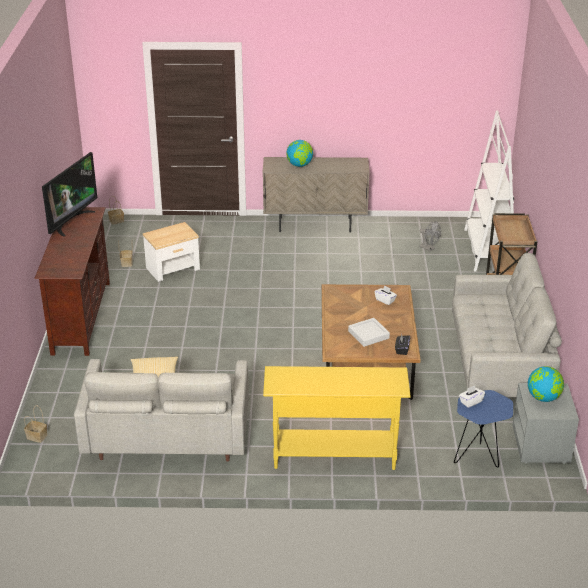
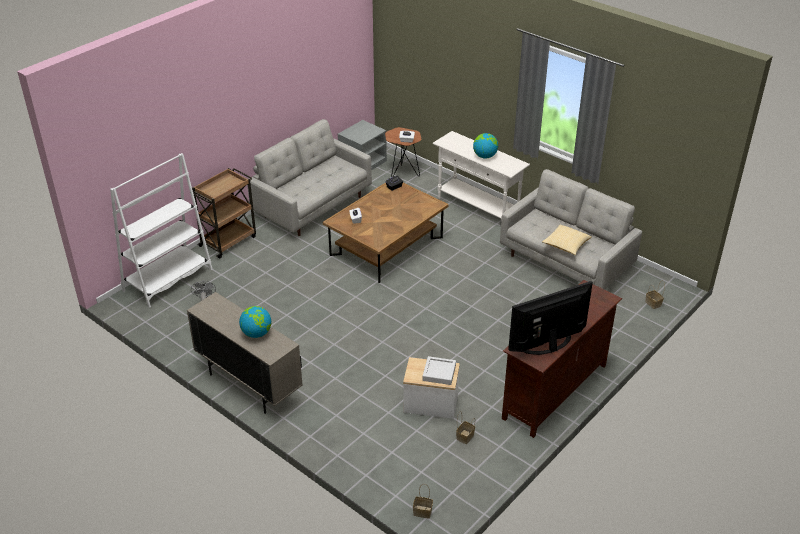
camera: 140 degrees left, 5 degrees up
yellow console table [263,366,411,470] -> white console table [433,131,530,221]
grey tray [348,318,390,347] -> grey tray moved to [422,356,456,385]
blue side table [454,390,513,468] -> brown side table [385,127,422,177]
globe [528,366,564,402] -> globe moved to [473,133,498,158]

